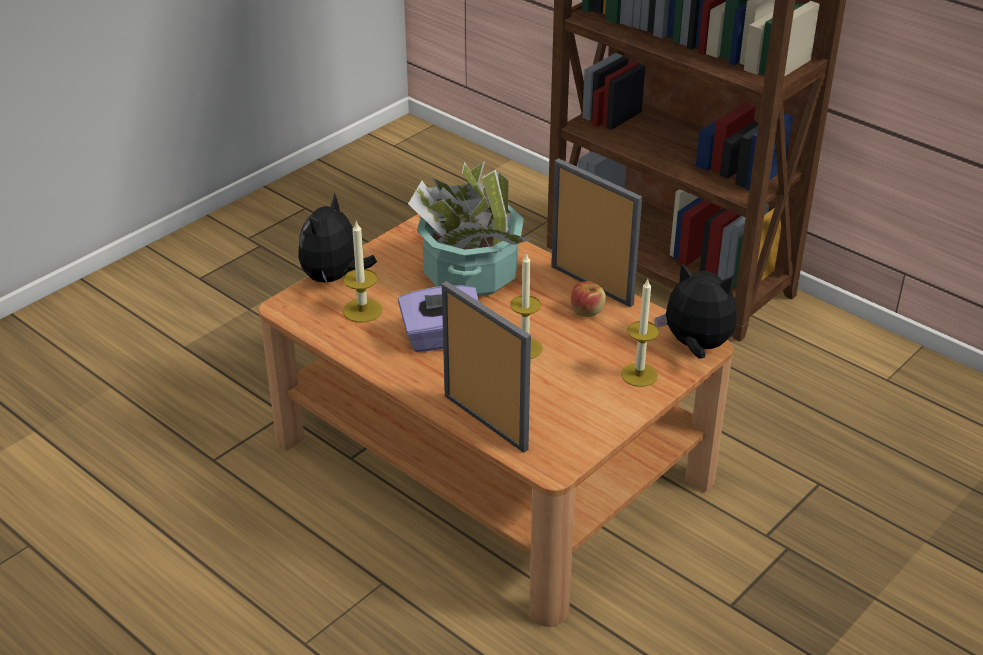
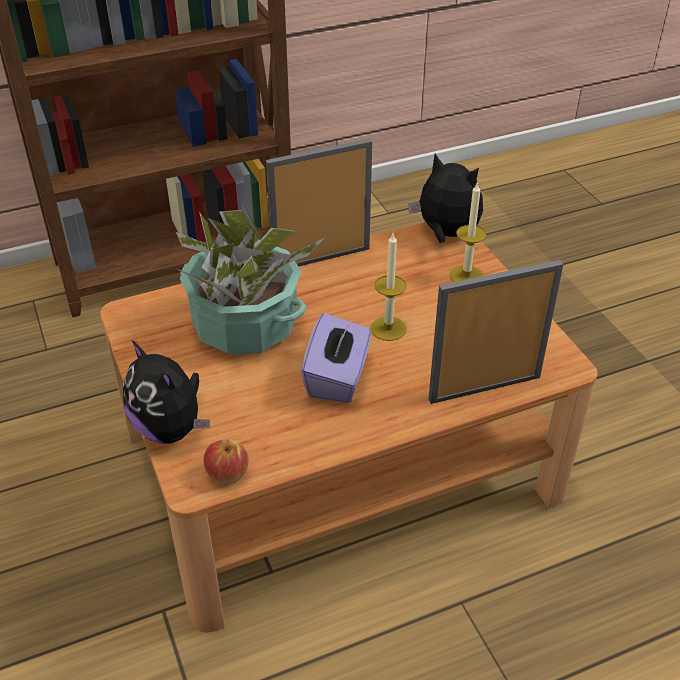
camera: 65 degrees left, 5 degrees up
candle [343,220,382,323] -> none
apple [571,281,606,317] -> apple moved to [203,439,249,485]
plush toy [654,262,737,359] -> plush toy turned 75 degrees clockwise [408,153,483,243]

